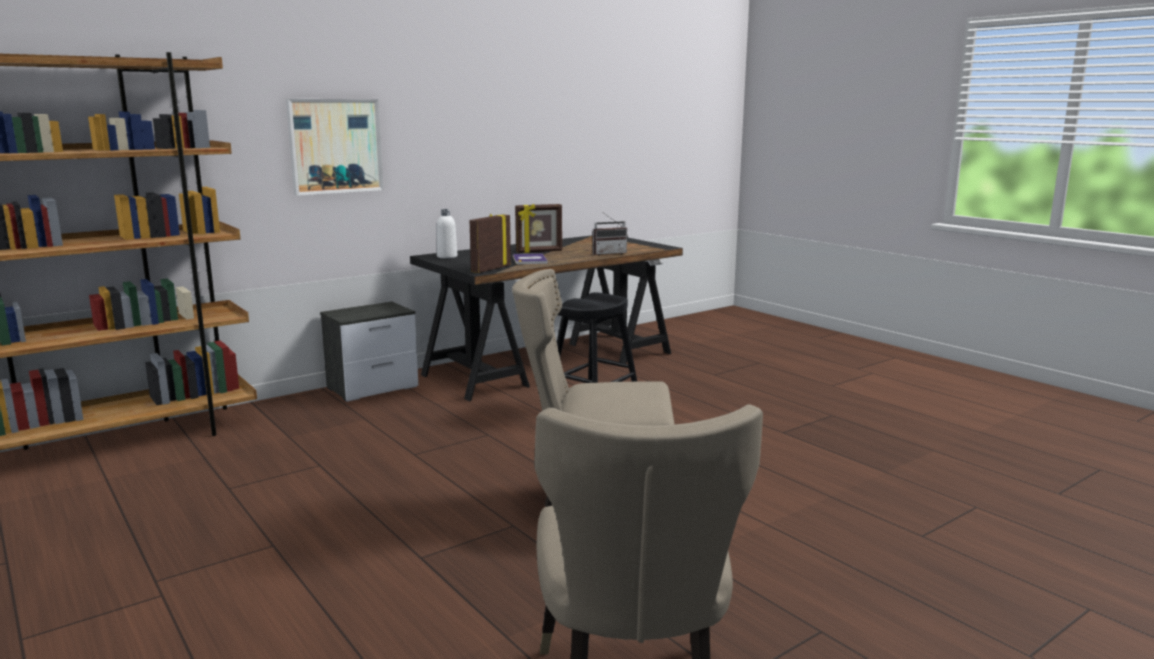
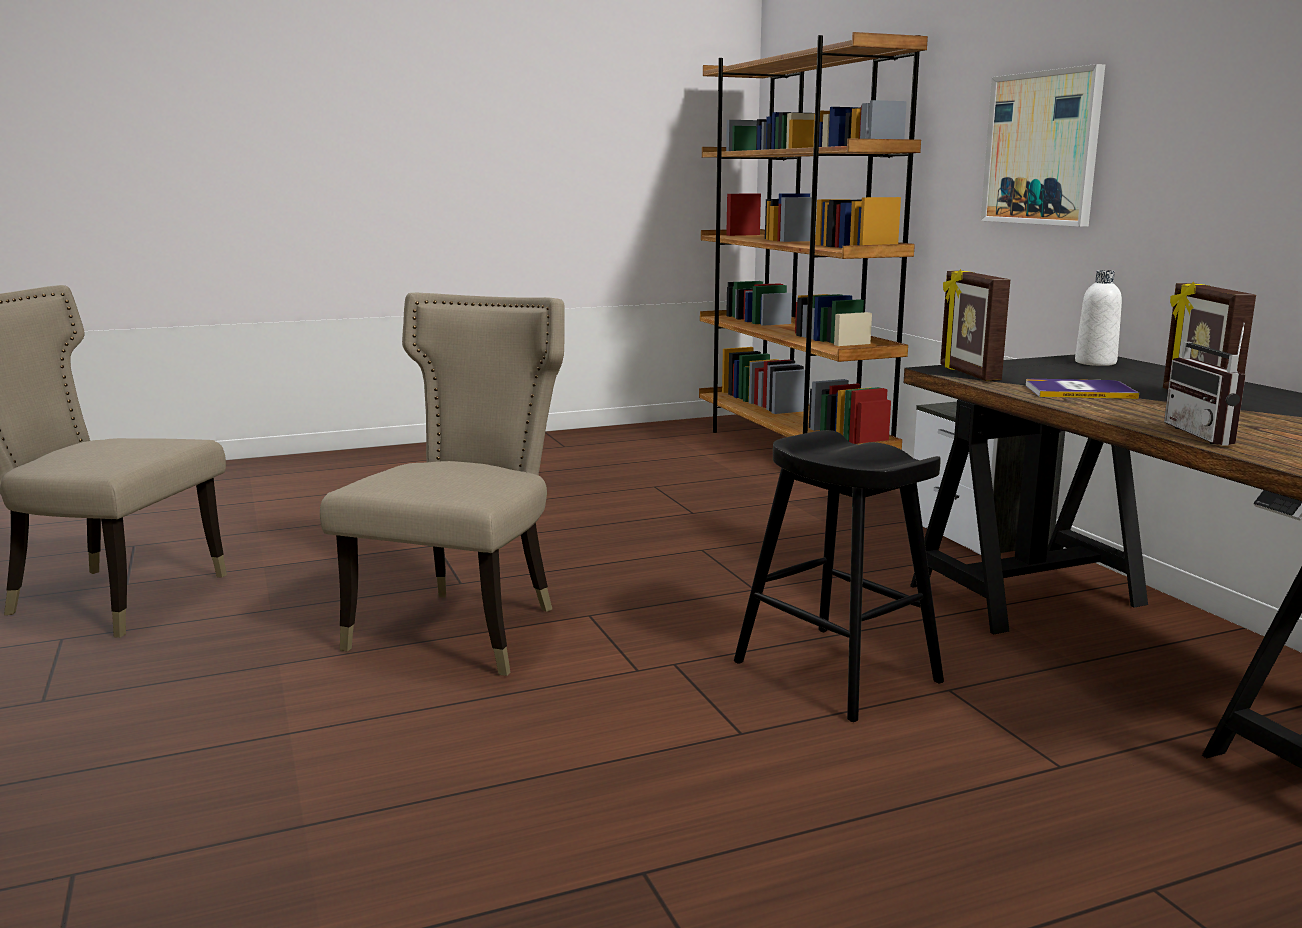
camera: 105 degrees right, 0 degrees up
picture frame [469,214,511,273] -> picture frame turned 150 degrees counterclockwise [940,269,1010,381]

